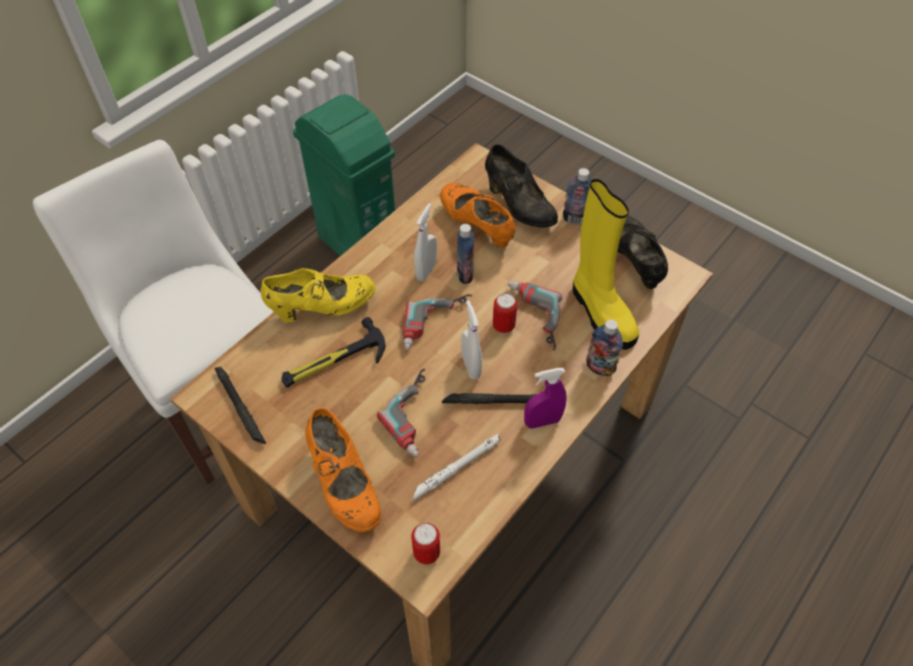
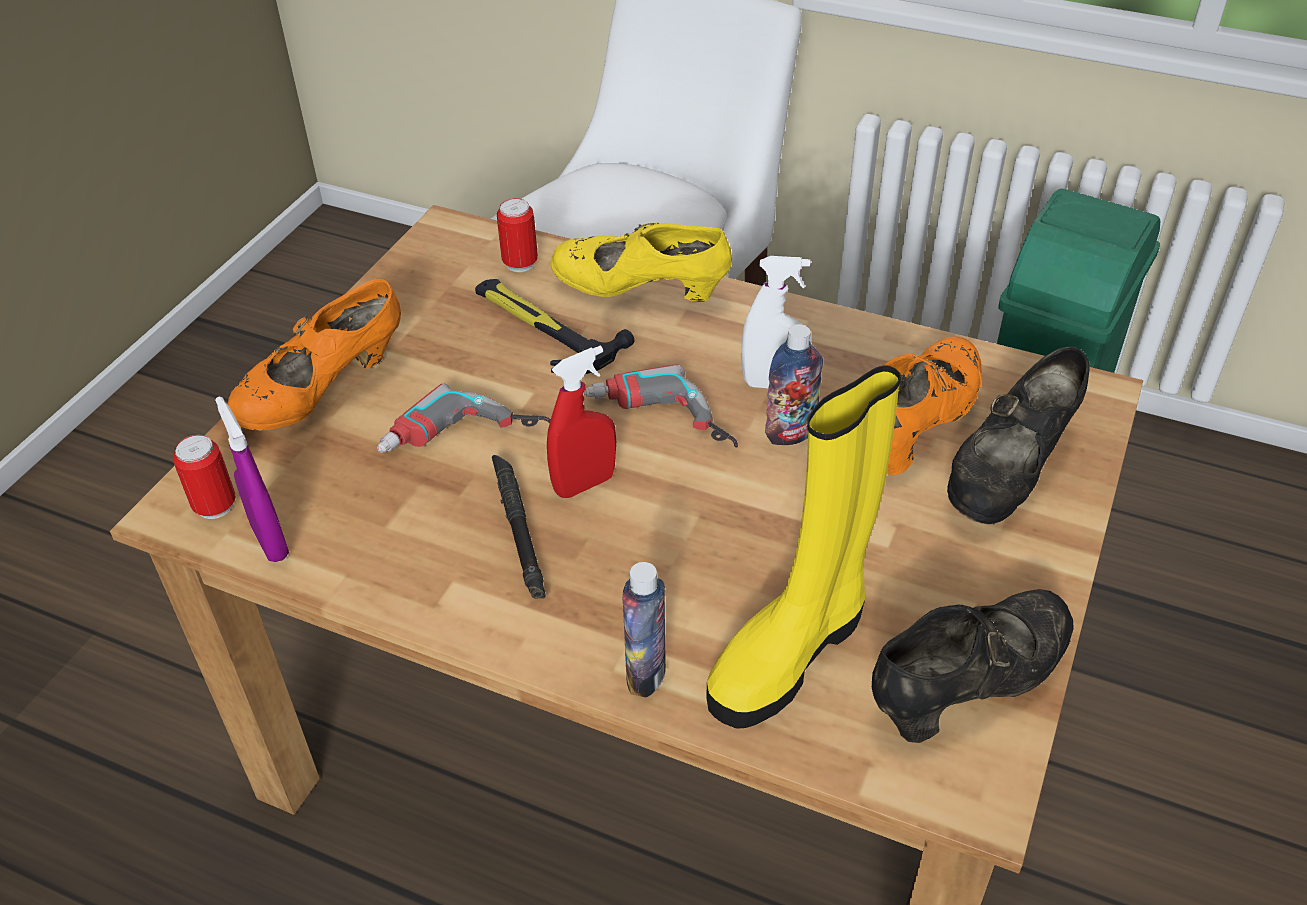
camera: 75 degrees right, 10 degrees down
black flashlight [214,367,266,444] -> none
yellow shoe [261,268,376,323] -> yellow shoe turned 135 degrees clockwise [550,223,732,302]
white flashlight [413,434,501,502] -> none
white spray bottle [461,300,482,379] -> red spray bottle [547,346,616,498]
can [493,293,517,334] -> can moved to [497,198,538,272]
power drill [508,281,562,351] -> none
purple spray bottle [524,368,567,429] -> purple spray bottle moved to [215,396,289,562]
bottle [563,168,592,225] -> none

